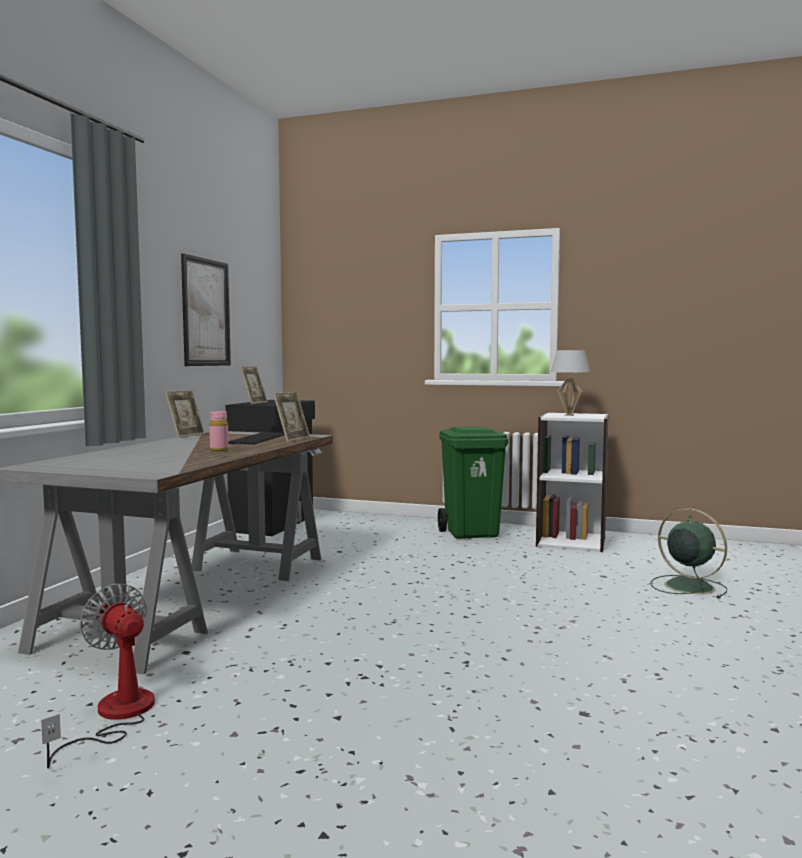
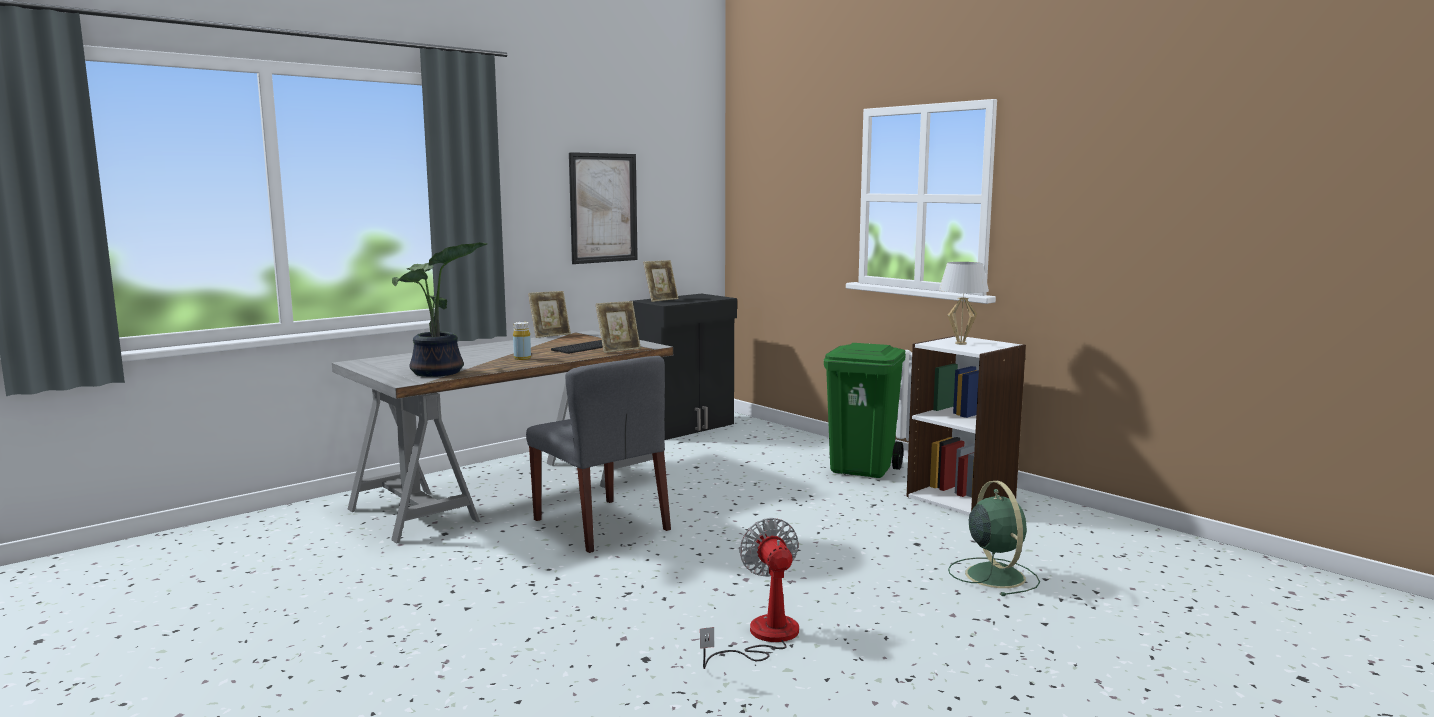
camera: 30 degrees right, 5 degrees up
fan [41,584,155,769] -> fan moved to [700,518,799,669]
pink bottle [209,411,229,451] -> yellow bottle [513,322,531,360]
none -> potted plant [392,242,487,377]
none -> grey chair [526,356,671,553]

